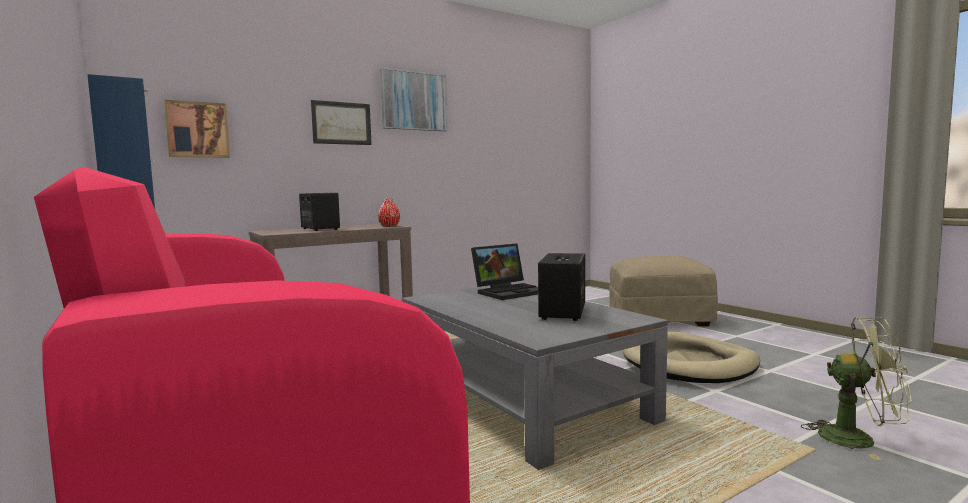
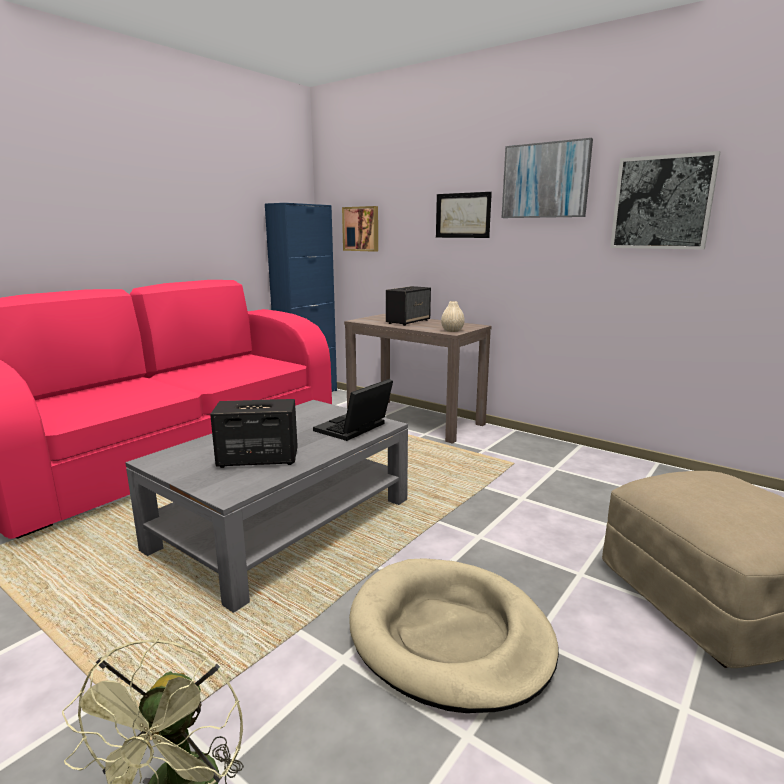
camera: 70 degrees right, 10 degrees up
red vase [378,199,400,227] -> beige vase [441,301,465,332]
laptop [471,243,538,300] -> laptop turned 90 degrees clockwise [313,379,393,441]
none -> picture [610,151,720,250]

